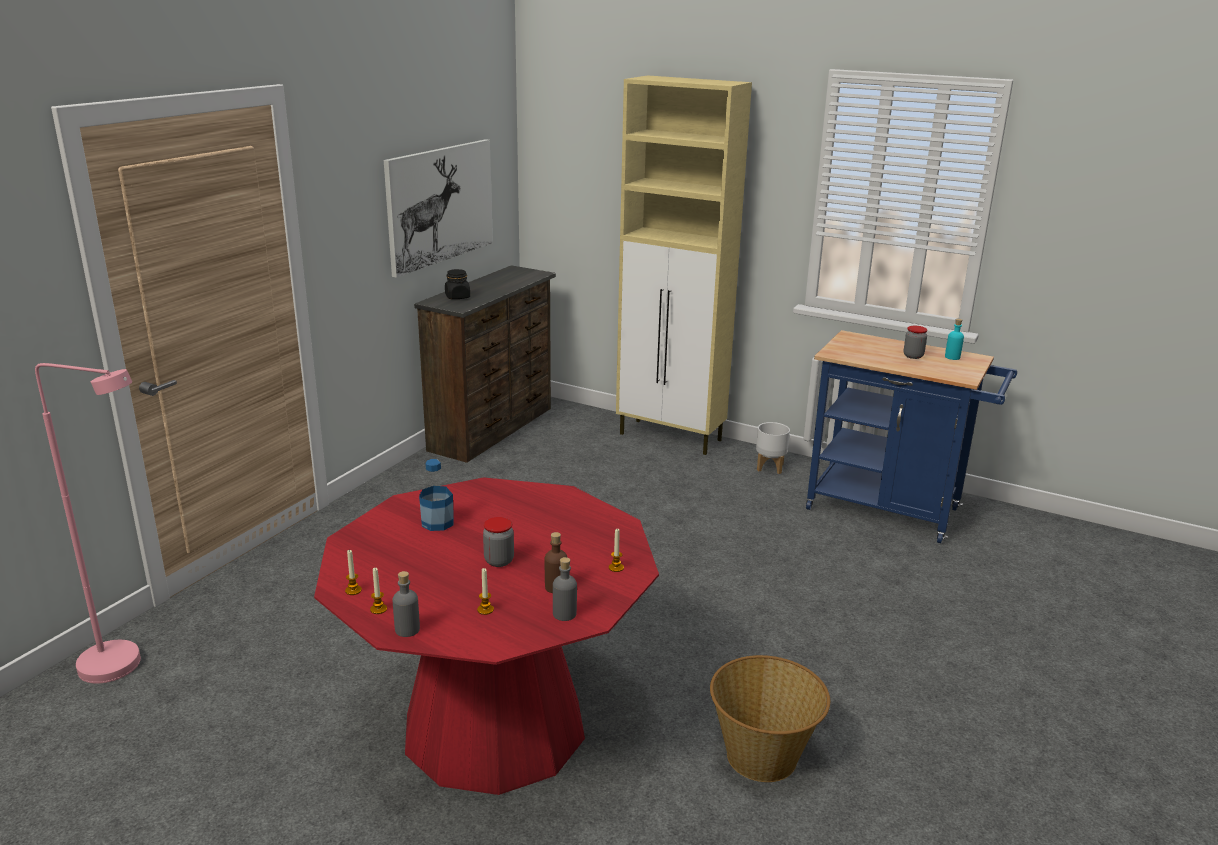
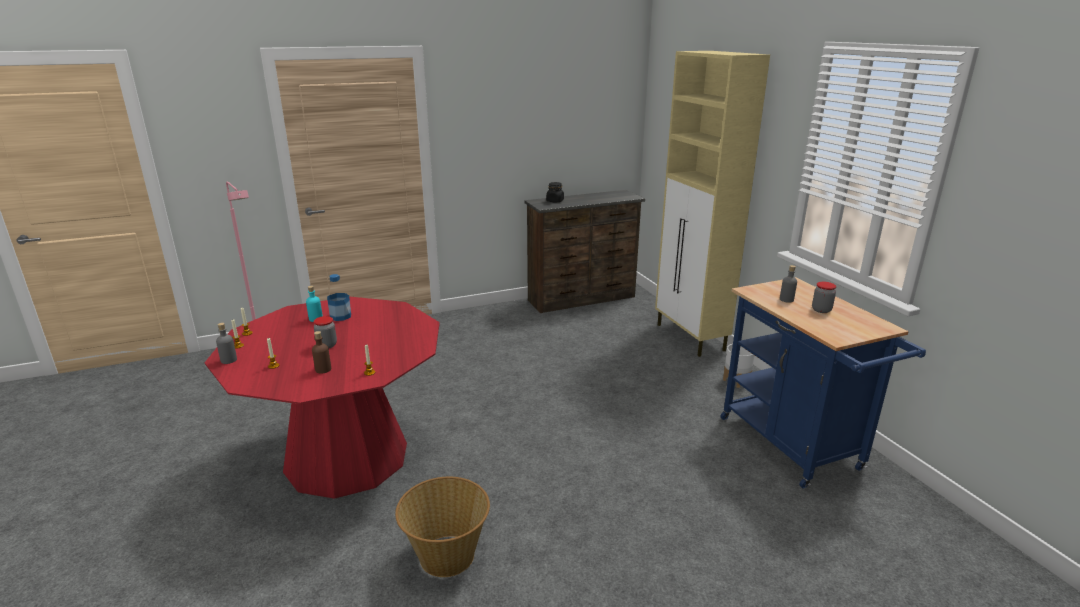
camera: 40 degrees right, 0 degrees up
picture [384,139,493,278] -> none
grey bottle [553,557,577,621] -> grey bottle moved to [780,265,797,303]
turquoise bottle [945,319,964,360] -> turquoise bottle moved to [306,286,323,322]

